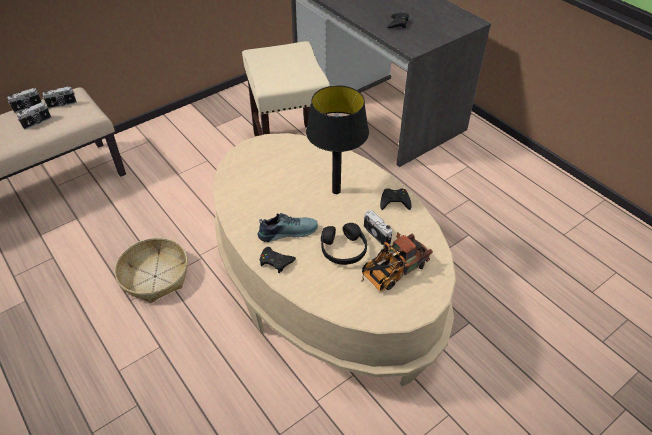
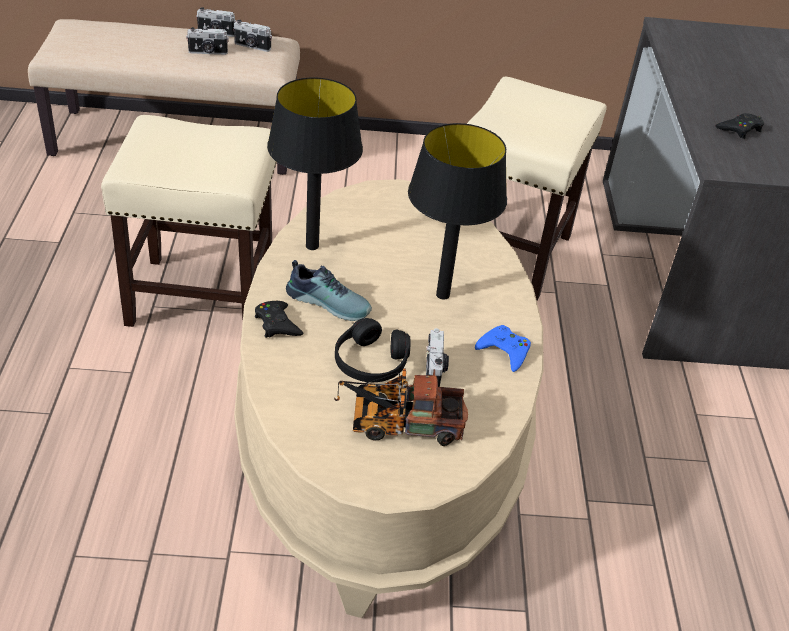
camera: 35 degrees right, 5 degrees down
basket [114,238,188,303] -> beige stool [101,115,277,327]
black game controller [380,189,412,210] -> blue game controller [475,325,531,372]
none -> black table lamp [267,77,363,250]

